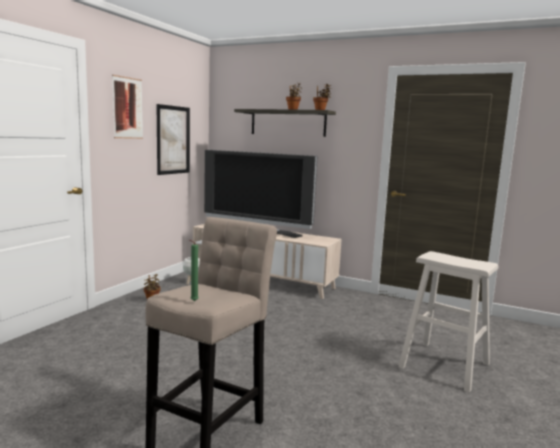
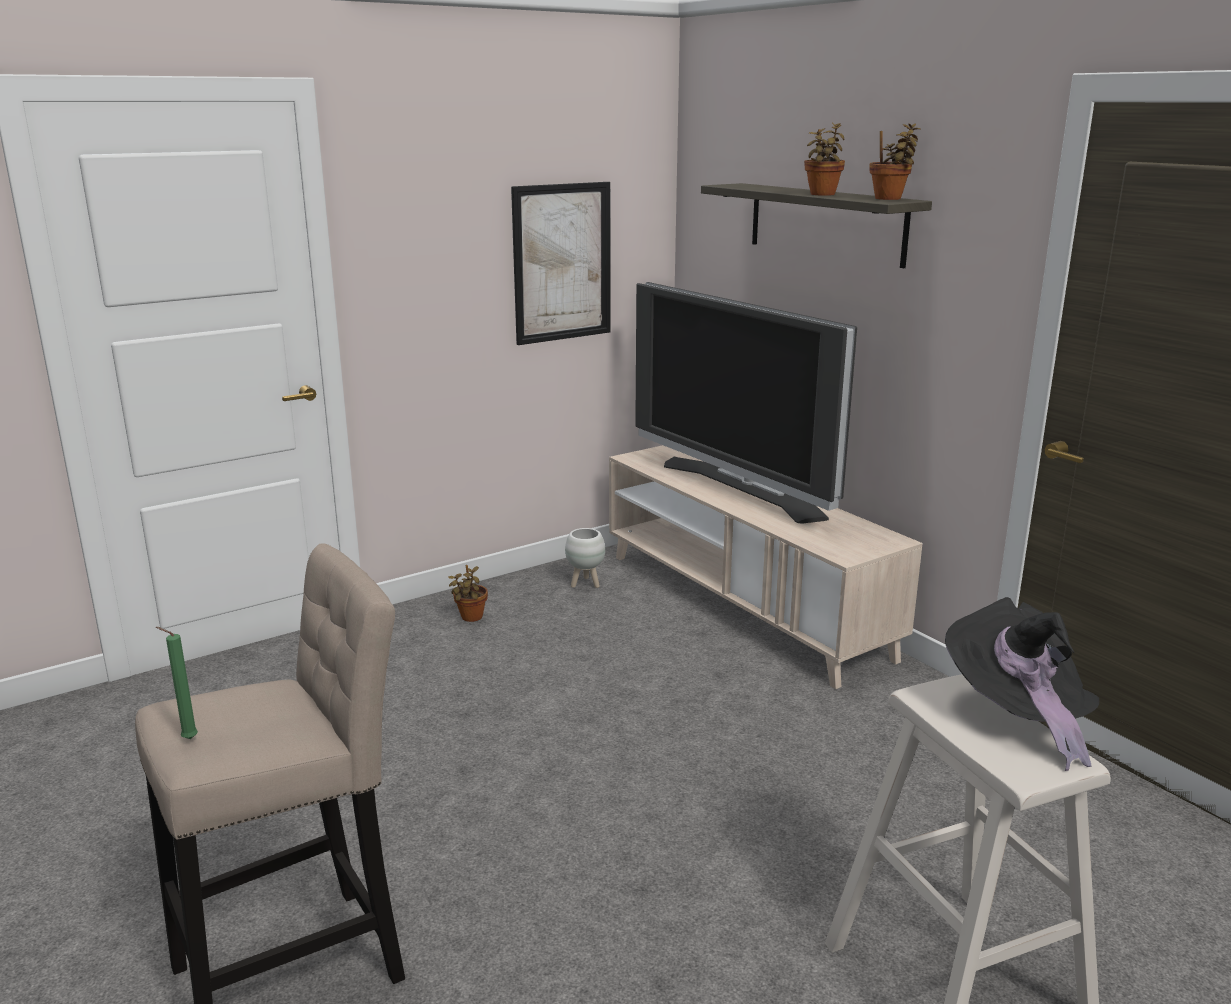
camera: 30 degrees right, 10 degrees up
picture [112,75,143,139] -> none
none -> black hat [945,597,1099,771]

